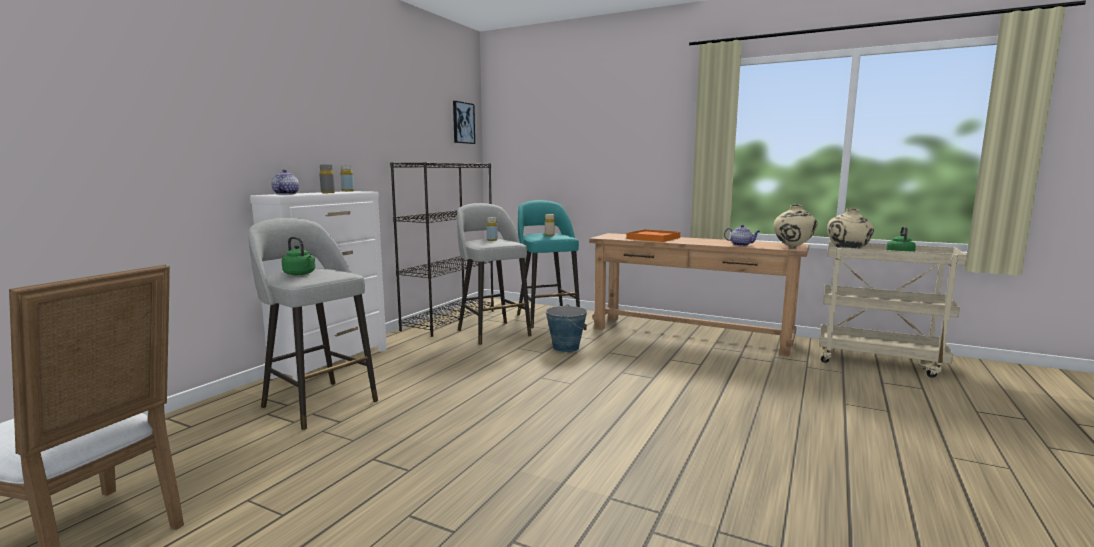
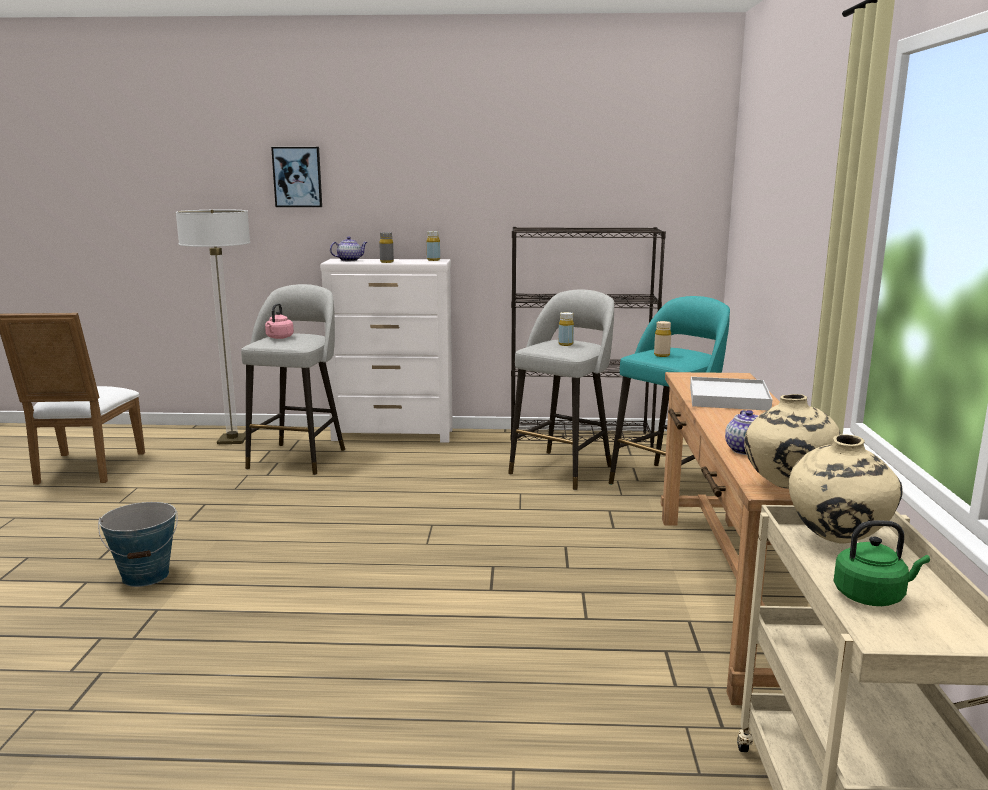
camera: 65 degrees right, 5 degrees up
green kettle [282,237,315,275] -> pink kettle [265,303,294,339]
picture [453,101,475,144] -> picture moved to [271,147,322,207]
bucket [546,304,587,352] -> bucket moved to [98,502,178,587]
orange tray [626,229,680,242] -> white tray [690,377,772,410]
none -> floor lamp [176,209,251,444]

